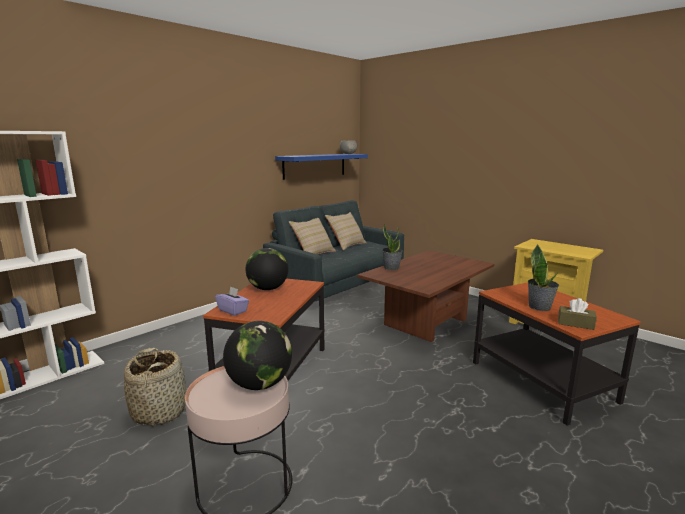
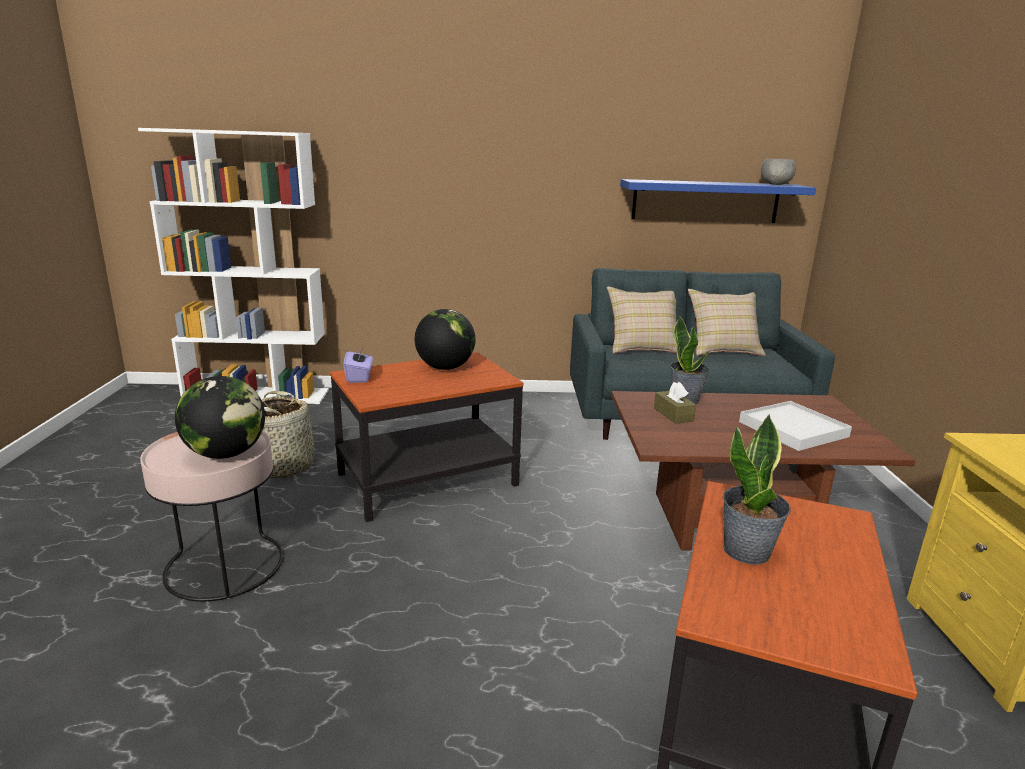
camera: 45 degrees right, 5 degrees up
brown tissue box [558,298,597,330] -> brown tissue box moved to [654,382,696,424]
none -> white tray [739,401,852,451]

